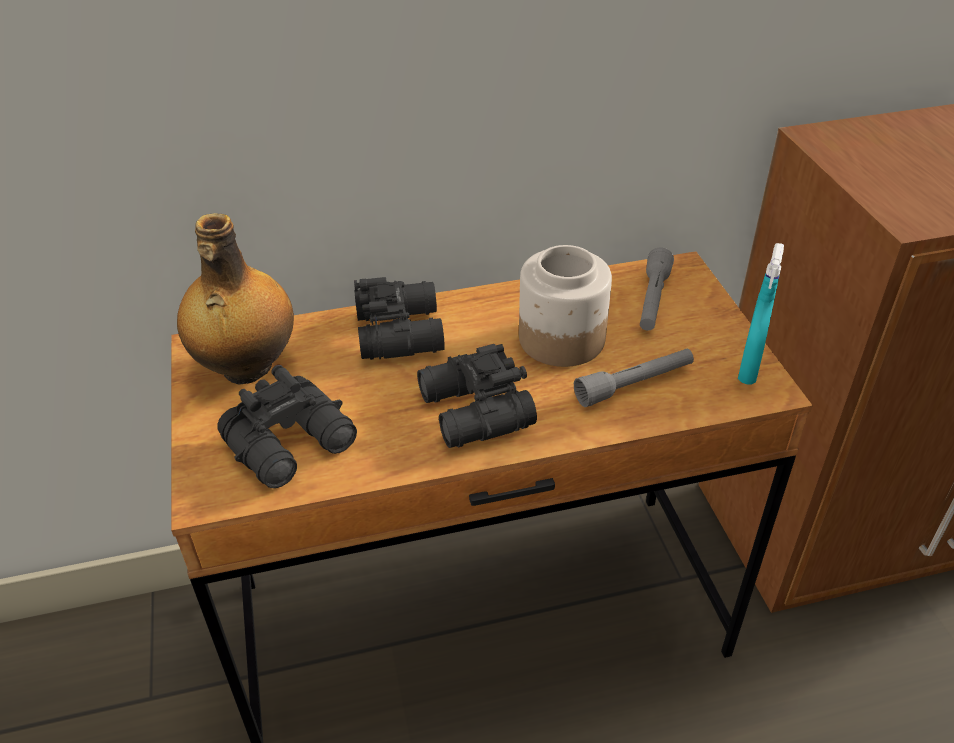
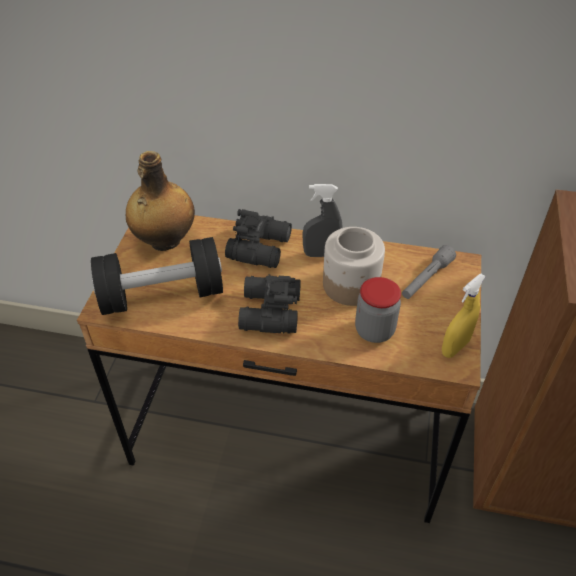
camera: 25 degrees right, 5 degrees up
black binoculars [217,365,357,488] -> black dumbbell [91,237,223,315]
grey flashlight [574,349,694,407] -> jar [355,277,401,343]
turquoise spray bottle [738,243,784,384] -> yellow spray bottle [442,274,486,358]
none -> grey spray bottle [302,184,342,257]

